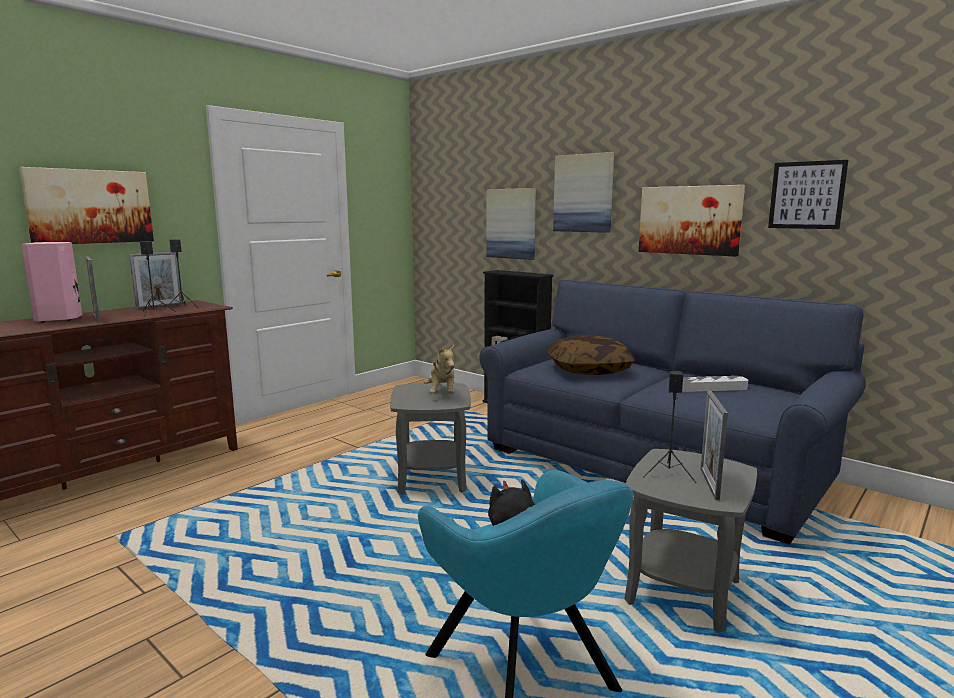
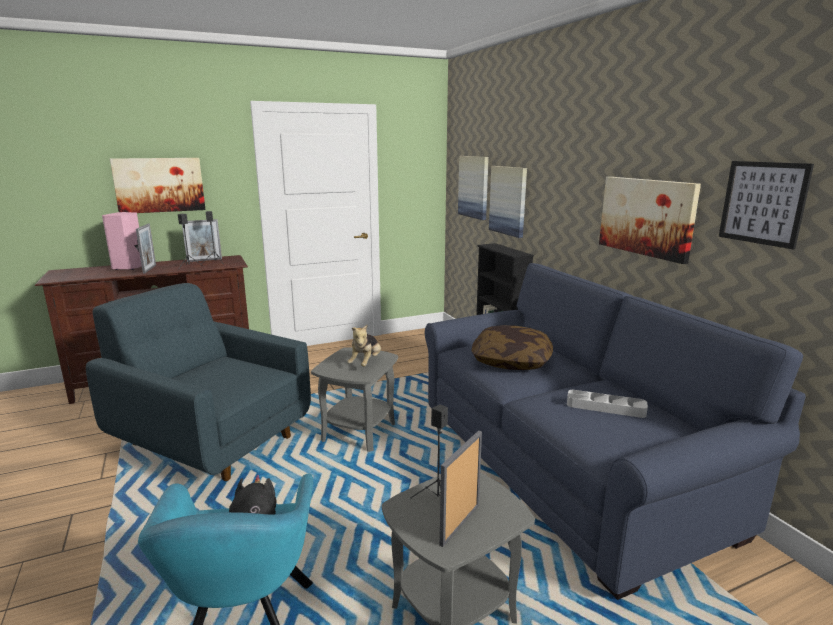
camera: 25 degrees right, 5 degrees up
picture [553,152,614,233] -> picture moved to [458,156,489,220]
none -> blue armchair [86,283,311,481]

